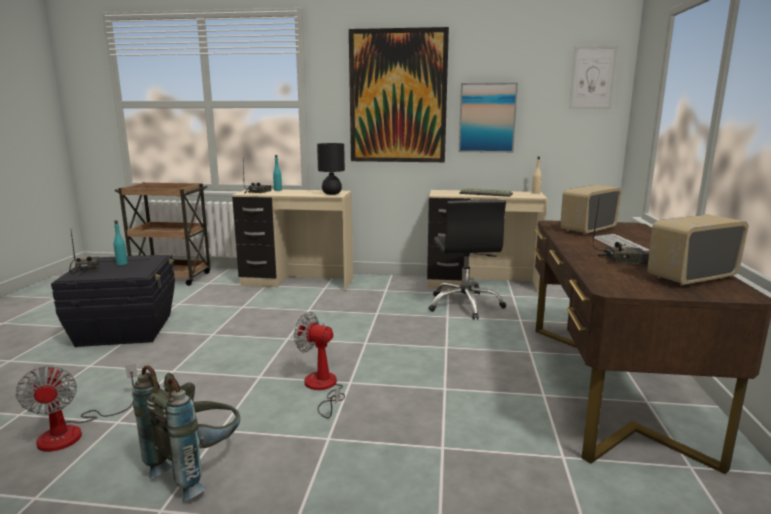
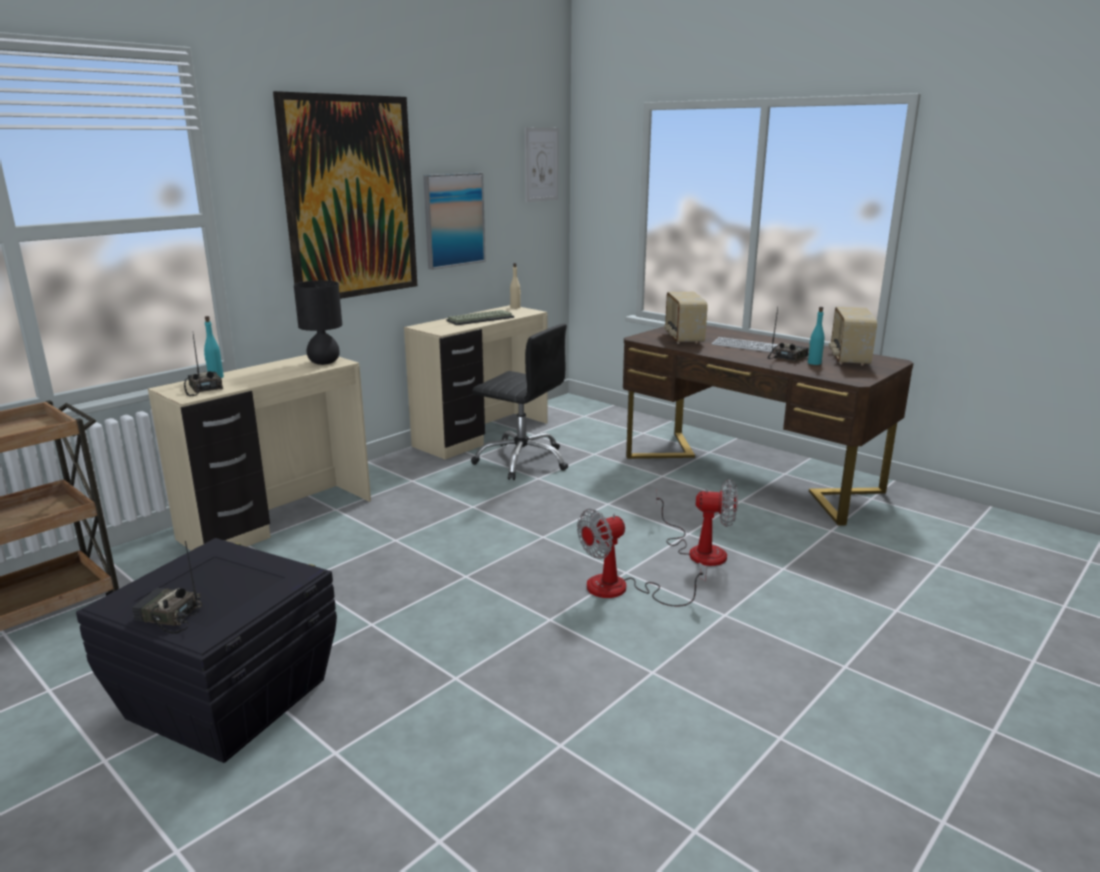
camera: 55 degrees left, 5 degrees up
fan [15,364,137,452] -> fan moved to [656,479,738,566]
turquoise bottle [114,220,128,265] -> turquoise bottle moved to [808,307,825,365]
grey backpack [132,365,240,501] -> none

